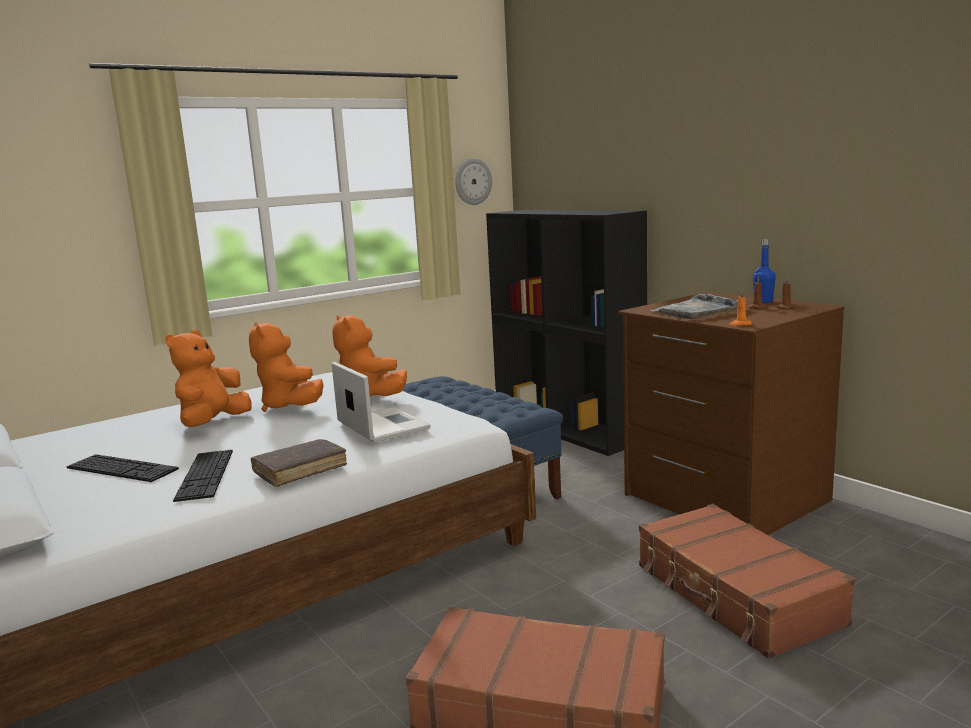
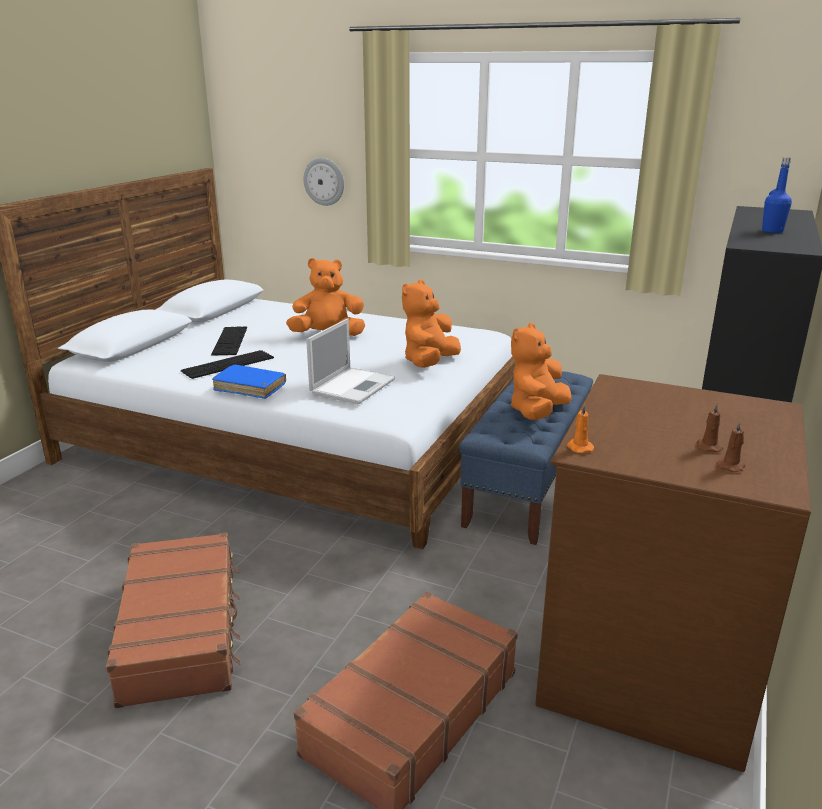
camera: 60 degrees right, 10 degrees up
orange plush toy [249,322,324,412] -> orange plush toy moved to [511,323,572,420]
brown book [250,439,347,487] -> blue book [212,365,286,399]
wall clock [455,159,492,205] -> wall clock moved to [303,158,344,206]
grey tray [650,294,747,319] -> none
blue bottle [753,239,776,303] -> blue bottle moved to [762,157,792,233]

